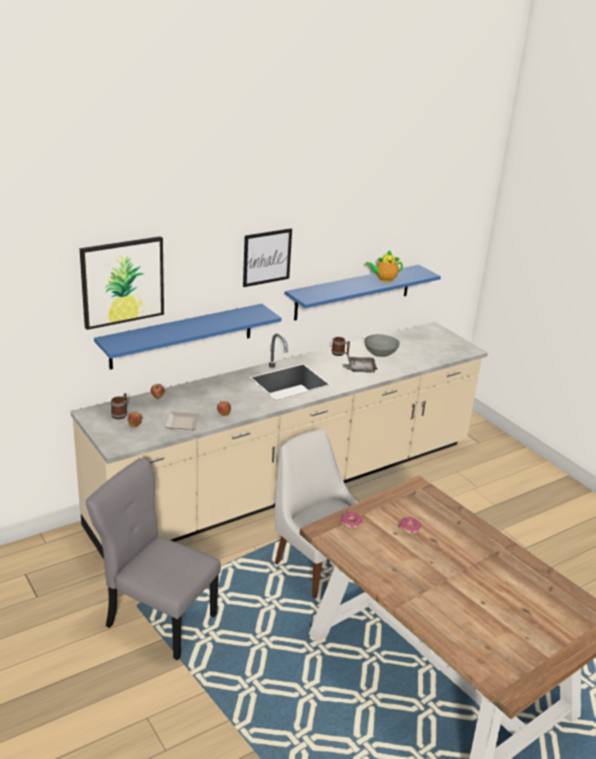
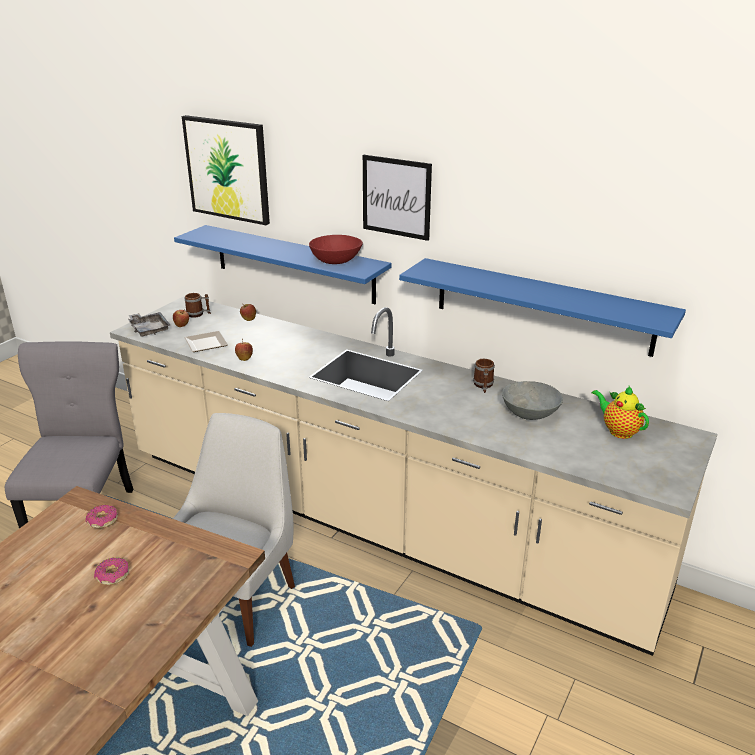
camera: 65 degrees right, 0 degrees up
grey tray [342,357,377,373] -> grey tray moved to [128,312,170,337]
teapot [365,250,403,282] -> teapot moved to [592,386,649,439]
none -> red bowl [309,235,363,264]

